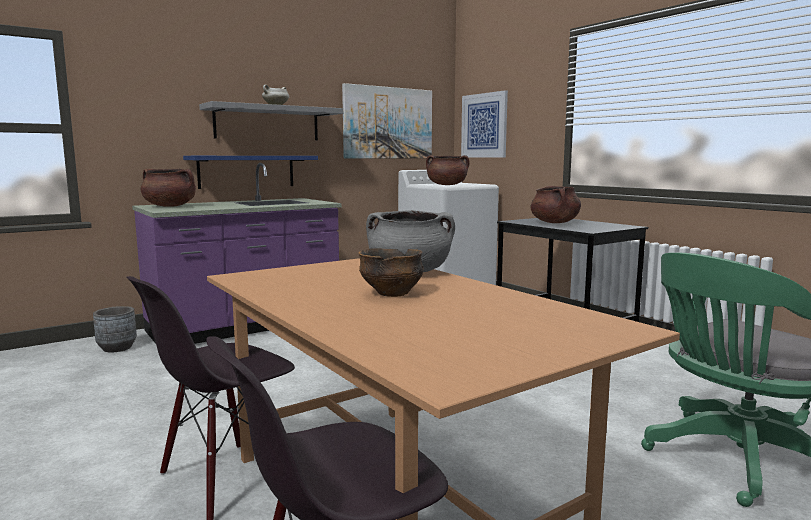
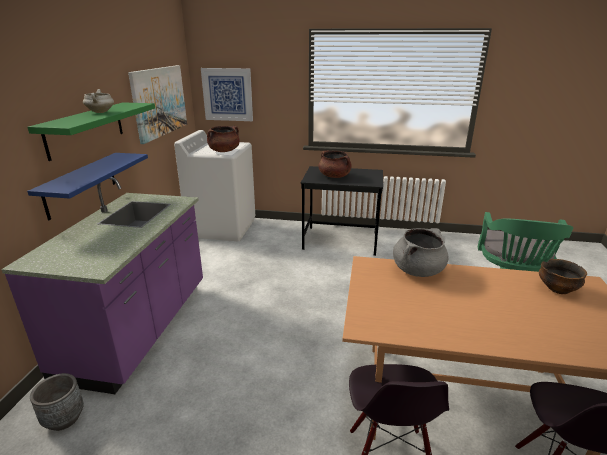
camera: 45 degrees left, 15 degrees up
brown cooking pot [141,169,196,207] -> none
grey shelf [199,101,343,140] -> green shelf [27,102,155,161]
bowl [358,248,424,297] -> bowl moved to [539,259,587,294]

